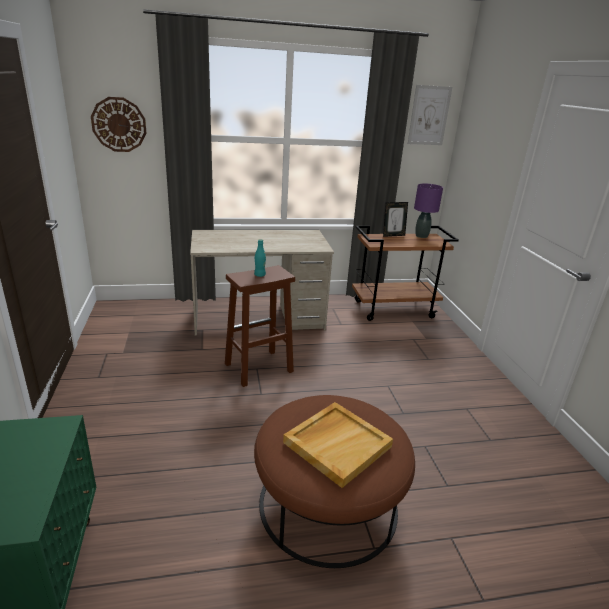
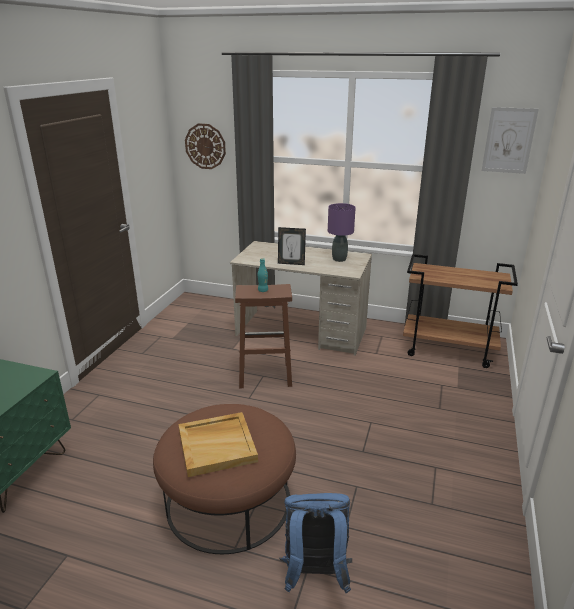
camera: 30 degrees right, 0 degrees up
picture frame [383,202,408,237] -> picture frame moved to [278,227,306,265]
purple table lamp [414,183,443,238] -> purple table lamp moved to [328,203,356,262]
none -> blue backpack [279,493,352,593]

